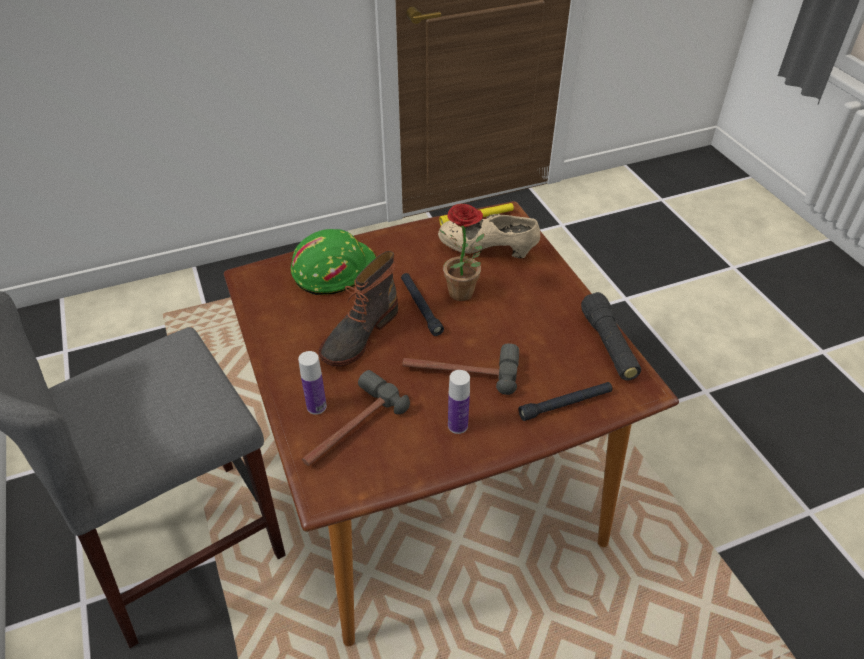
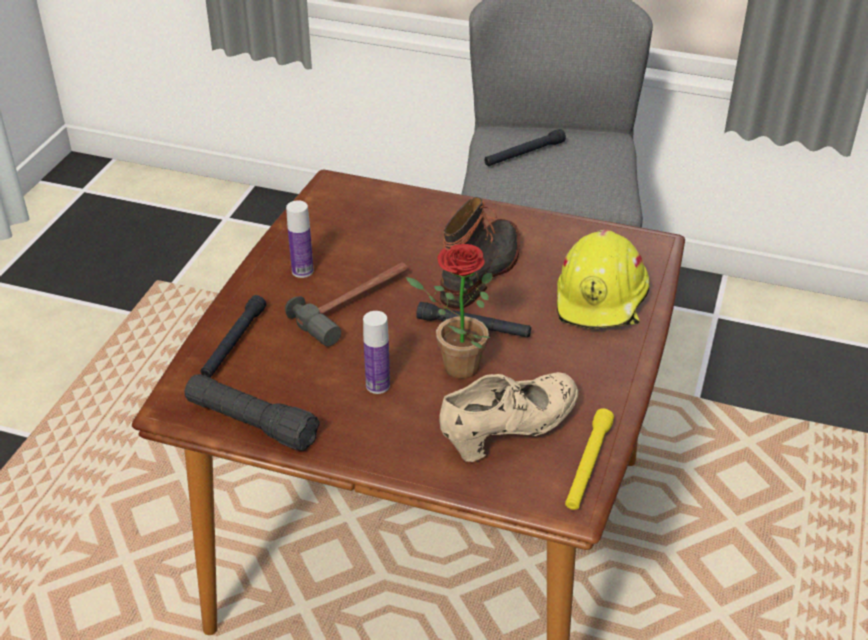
camera: 130 degrees right, 5 degrees down
green hard hat [291,229,376,295] -> yellow hard hat [557,230,649,329]
bottle [298,351,327,415] -> bottle moved to [363,311,390,394]
hammer [302,370,410,466] -> none
boot [319,251,398,367] -> boot turned 45 degrees clockwise [440,197,520,309]
none -> black flashlight [484,129,566,166]

